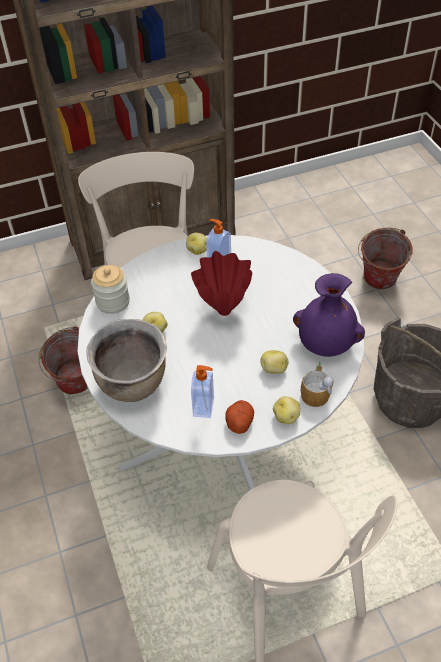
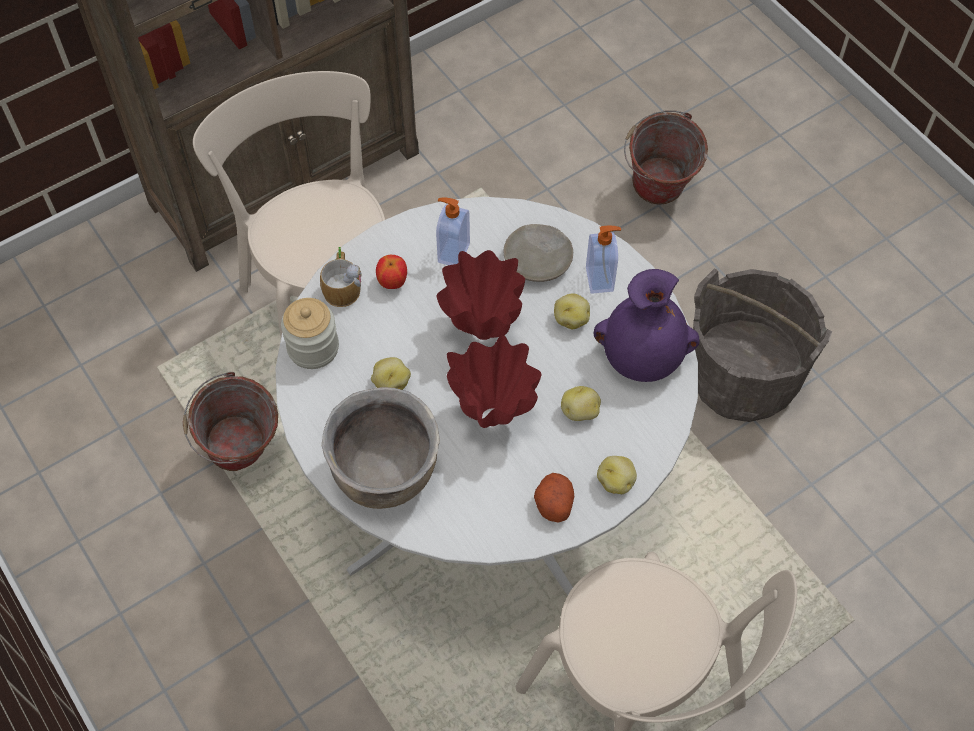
camera: 15 degrees left, 10 degrees up
potato [186,233,207,255] -> potato moved to [554,294,590,329]
soap dispenser [191,365,214,418] -> soap dispenser moved to [586,226,621,294]
mug [301,362,334,407] -> mug moved to [320,247,362,307]
none -> apple [376,255,407,289]
none -> red vase [447,335,542,428]
none -> beige plate [503,224,573,282]

